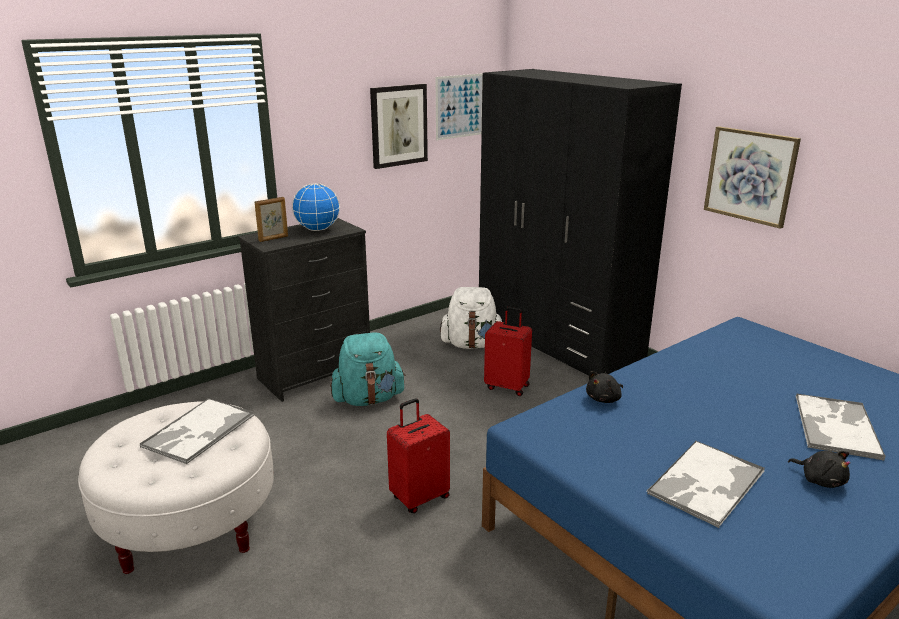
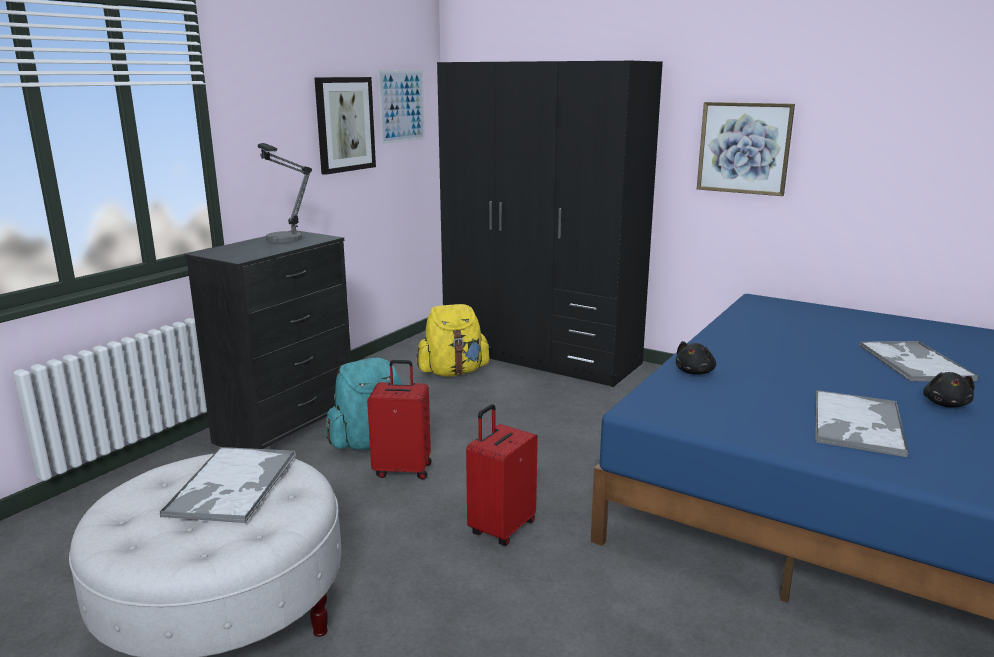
camera: 20 degrees left, 5 degrees down
picture frame [255,197,288,242] -> none
globe [292,183,340,231] -> table lamp [258,143,312,243]
white backpack [440,287,502,349] -> yellow backpack [416,304,490,376]
red suitcase [484,307,532,396] -> red suitcase moved to [367,360,432,480]
black plush toy [788,451,851,488] -> black plush toy turned 75 degrees clockwise [923,372,975,407]

